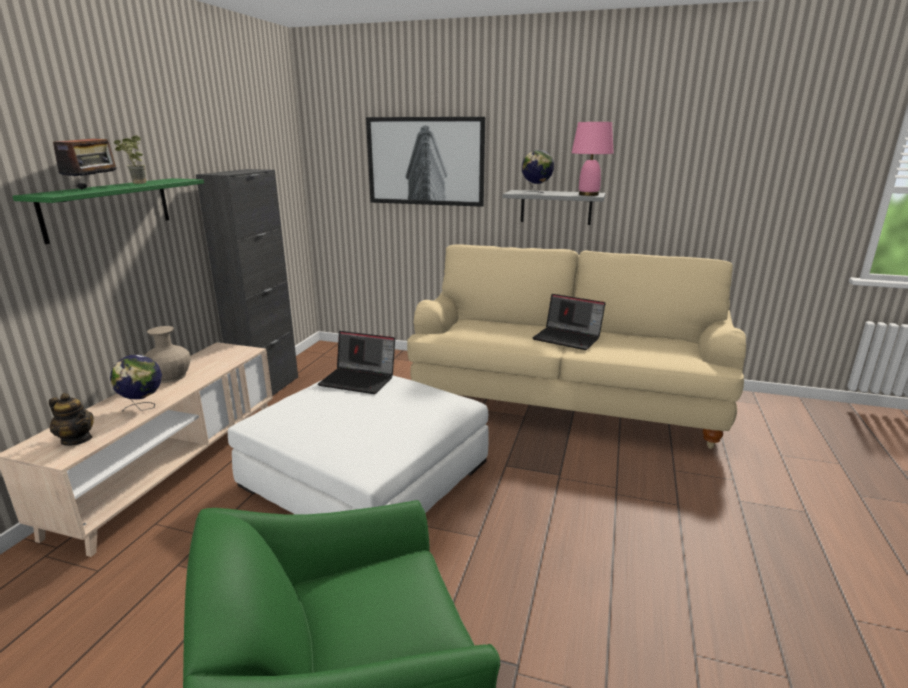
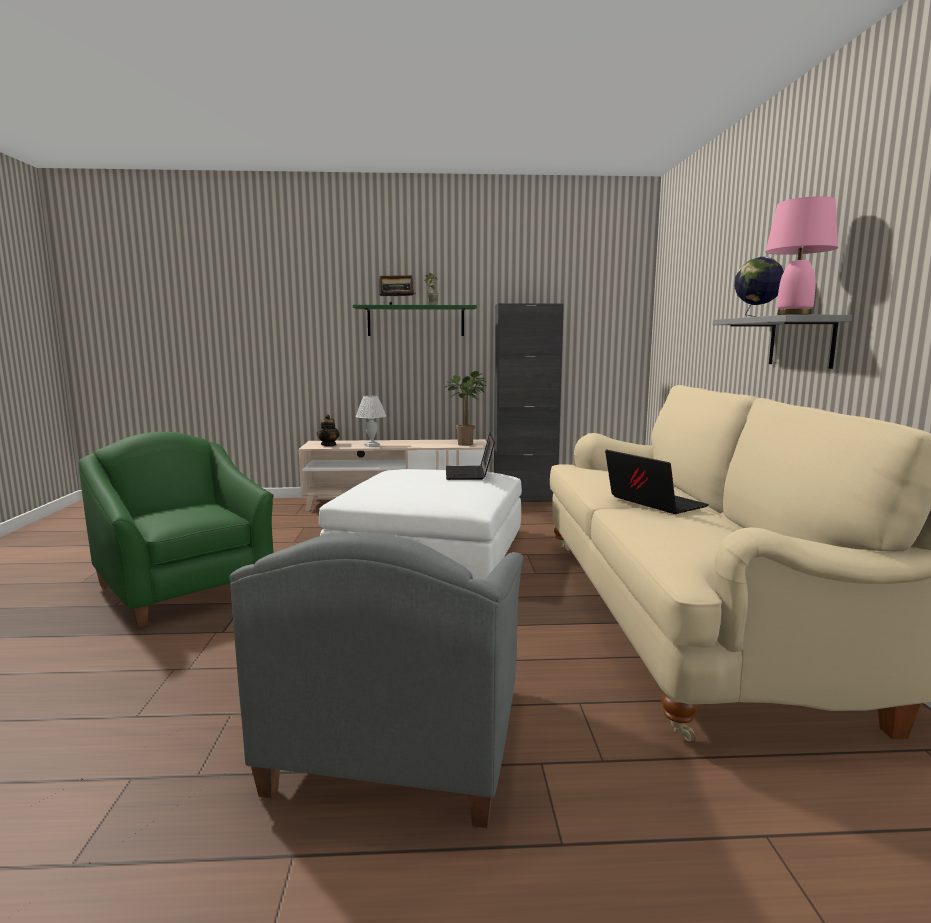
camera: 70 degrees right, 10 degrees down
globe [110,355,162,412] -> white table lamp [356,395,386,447]
beige vase [145,326,190,383] -> none
picture [366,117,485,207] -> none
laptop [532,294,606,350] -> laptop turned 135 degrees clockwise [605,450,709,514]
none -> grey armchair [229,532,524,828]
none -> potted plant [444,371,488,446]

